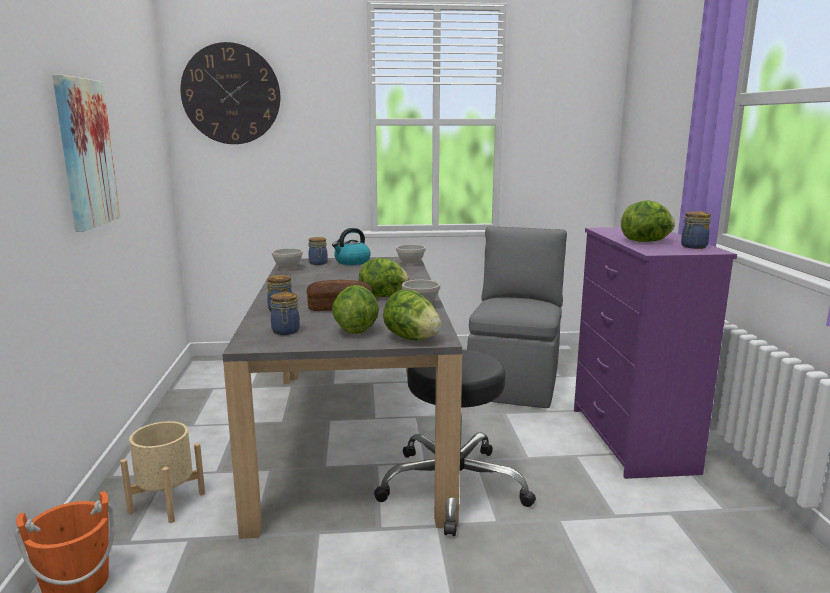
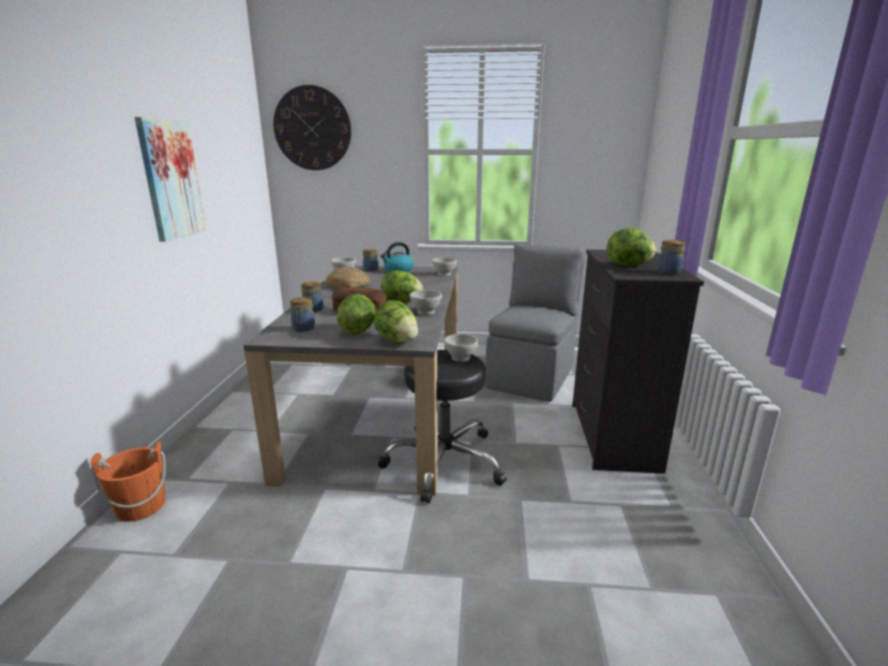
camera: 10 degrees right, 5 degrees up
beige planter [120,421,205,523] -> none
purple dresser [574,227,737,479] -> black dresser [572,249,704,474]
none -> bread [325,266,370,288]
none -> white bowl [444,334,478,362]

